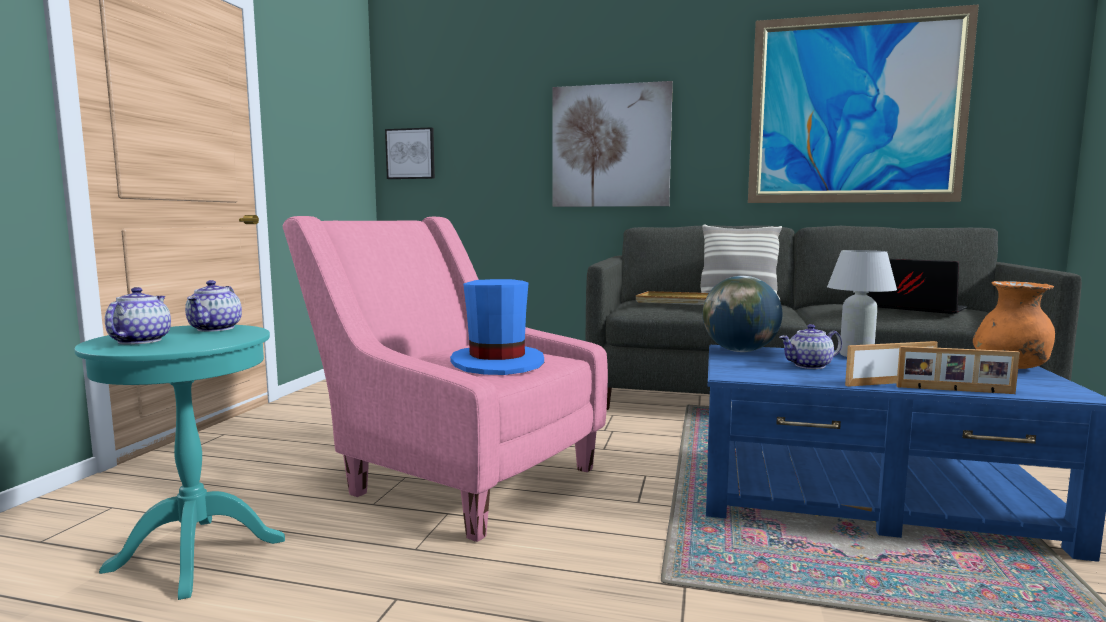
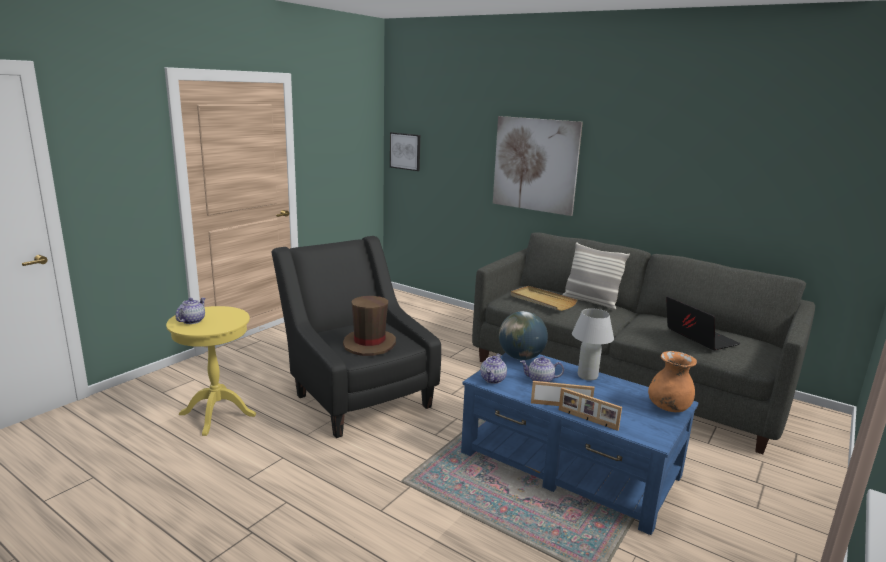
camera: 20 degrees right, 10 degrees up
turquoise side table [75,325,285,600] -> yellow side table [166,306,256,436]
teapot [185,280,242,332] -> teapot moved to [480,354,507,384]
pink armchair [283,216,608,542] -> black armchair [272,236,441,438]
blue hat [450,279,544,375] -> brown hat [343,296,396,356]
picture [748,4,979,203] -> none

